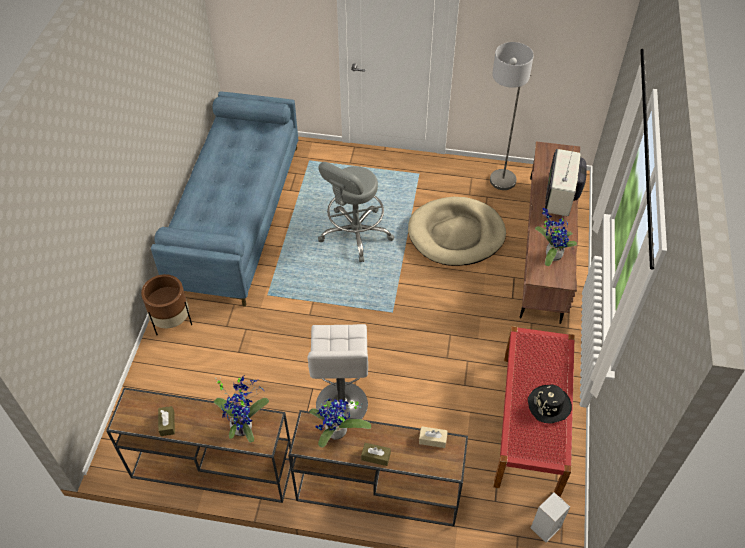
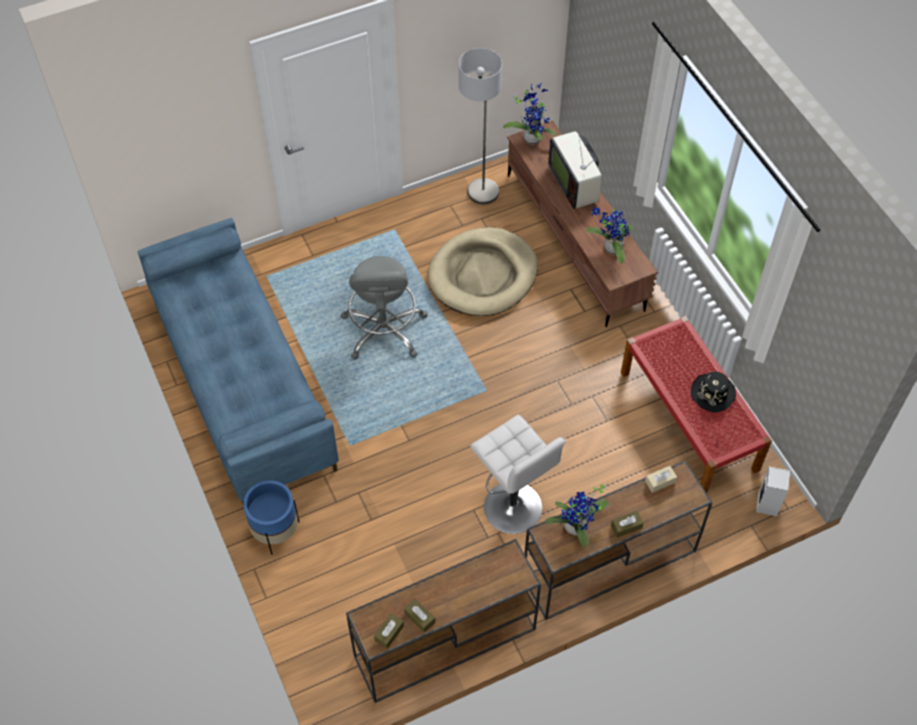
camera: 35 degrees left, 5 degrees up
brown planter [141,274,192,335] -> blue planter [243,480,299,555]
potted plant [214,376,269,442] -> potted plant moved to [503,84,557,145]
none -> brown tissue box [374,613,404,649]

